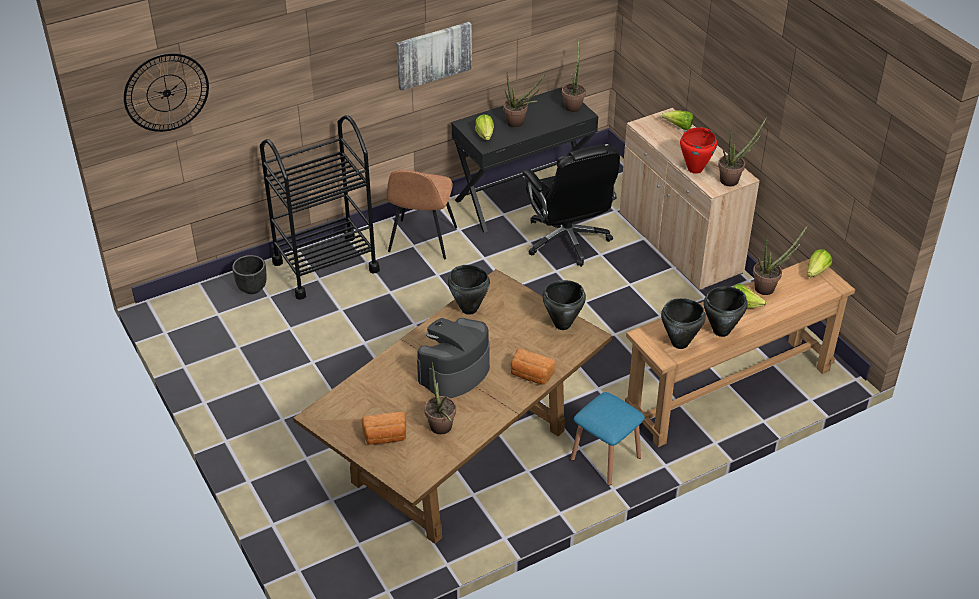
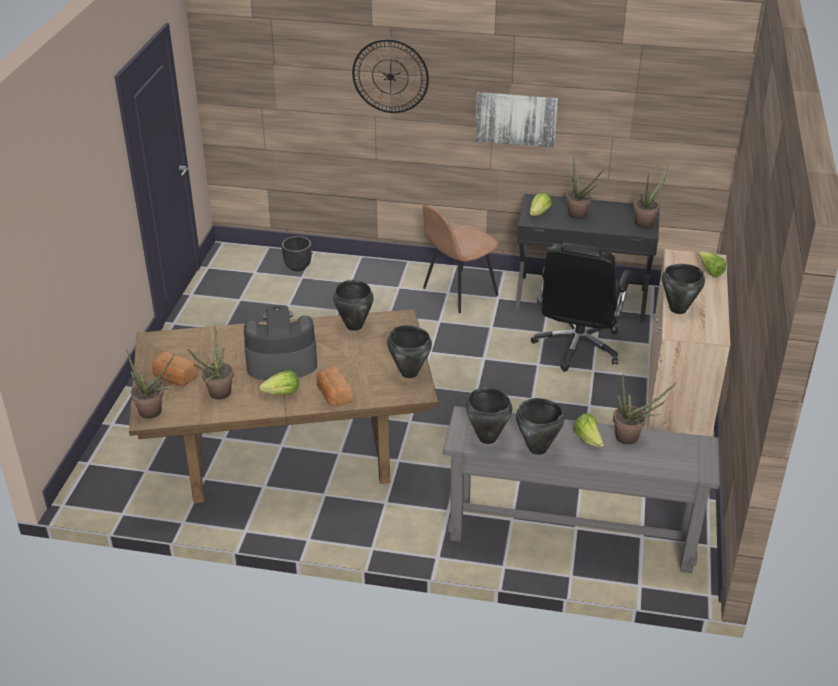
camera: 40 degrees right, 5 degrees down
wall clock [124,53,209,132] -> wall clock moved to [352,39,429,113]
black cart [260,115,380,300] -> none
blue stool [570,392,645,486] -> none
brown console table [625,259,855,447] -> grey console table [443,406,720,573]
red cooking pot [680,127,717,174] -> black cooking pot [662,264,705,314]
potted plant [718,117,767,186] -> potted plant moved to [126,349,175,419]
lettuce [807,249,832,277] -> lettuce moved to [259,370,299,395]

